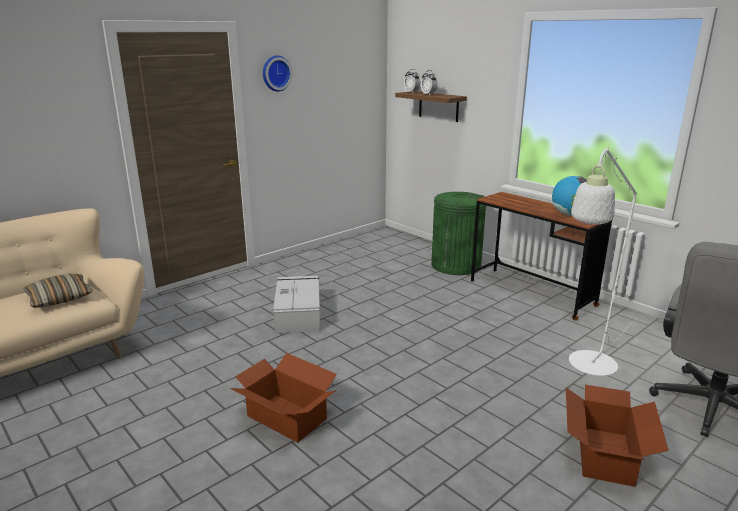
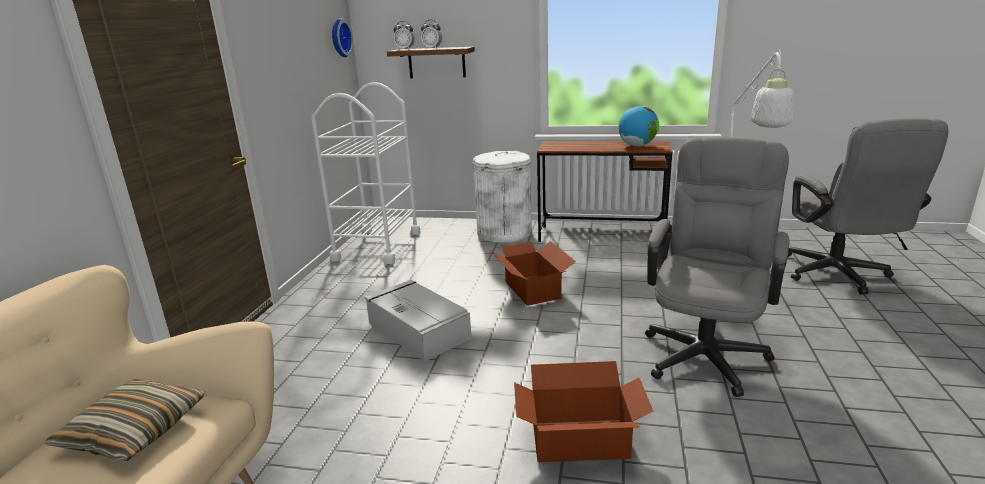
camera: 35 degrees left, 0 degrees up
wall clock [263,56,292,92] -> wall clock moved to [332,18,353,57]
green trash can [431,192,486,275] -> white trash can [473,151,532,243]
cardboard box [566,385,669,487] -> cardboard box moved to [490,241,576,306]
none -> white cart [311,82,421,264]
none -> grey office chair [645,137,789,397]

